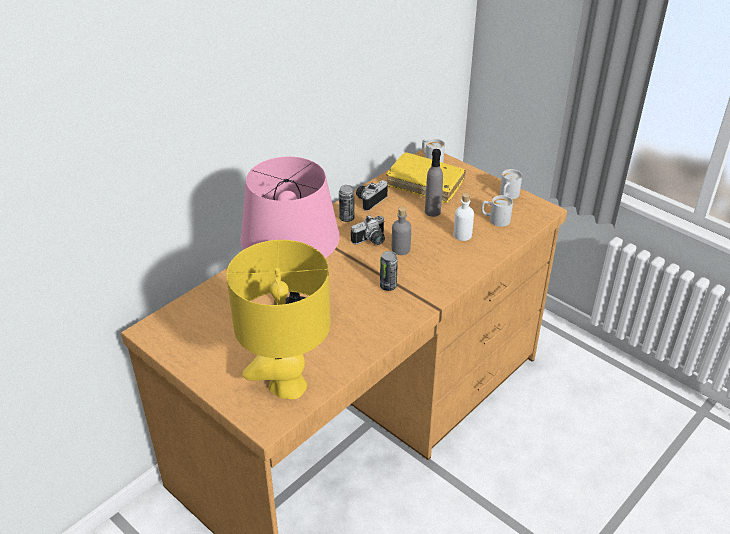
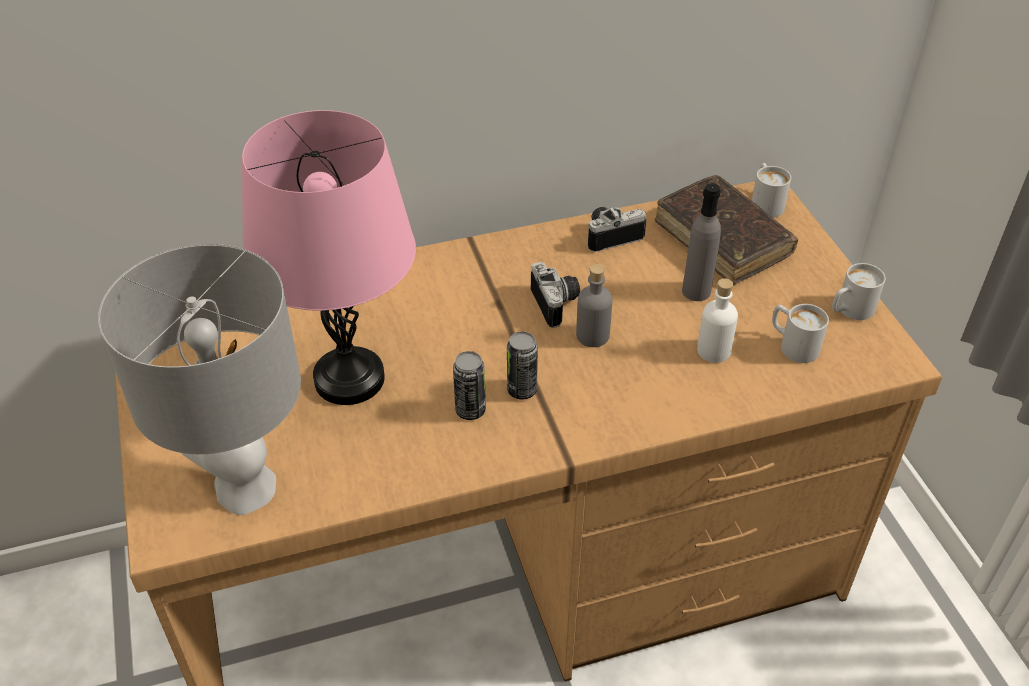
camera: 30 degrees right, 5 degrees up
yellow table lamp [226,240,331,399] -> grey table lamp [98,244,301,515]
can [339,185,355,222] -> can moved to [453,351,486,420]
camera [351,215,385,245] -> camera turned 105 degrees counterclockwise [531,262,580,328]
yellow book [386,152,466,203] -> brown book [655,175,798,285]

